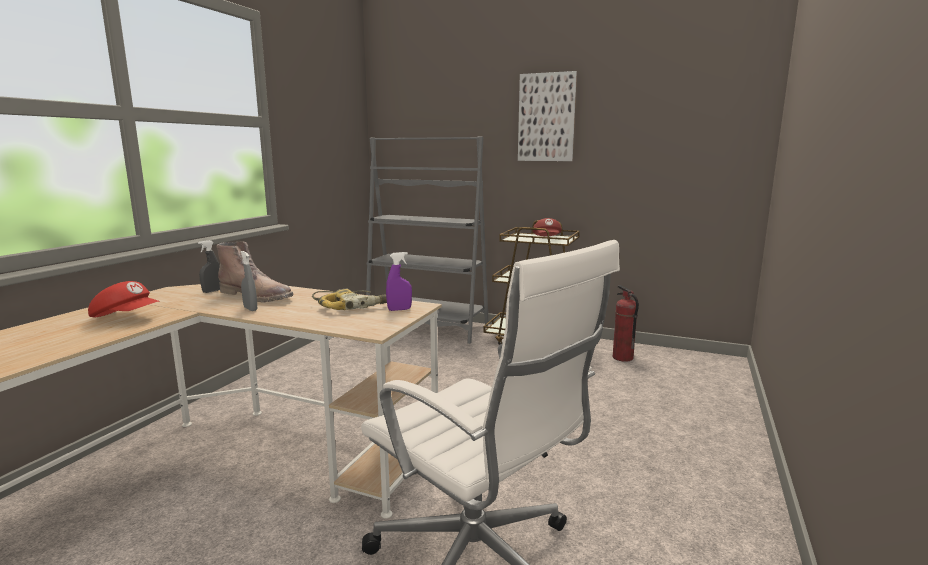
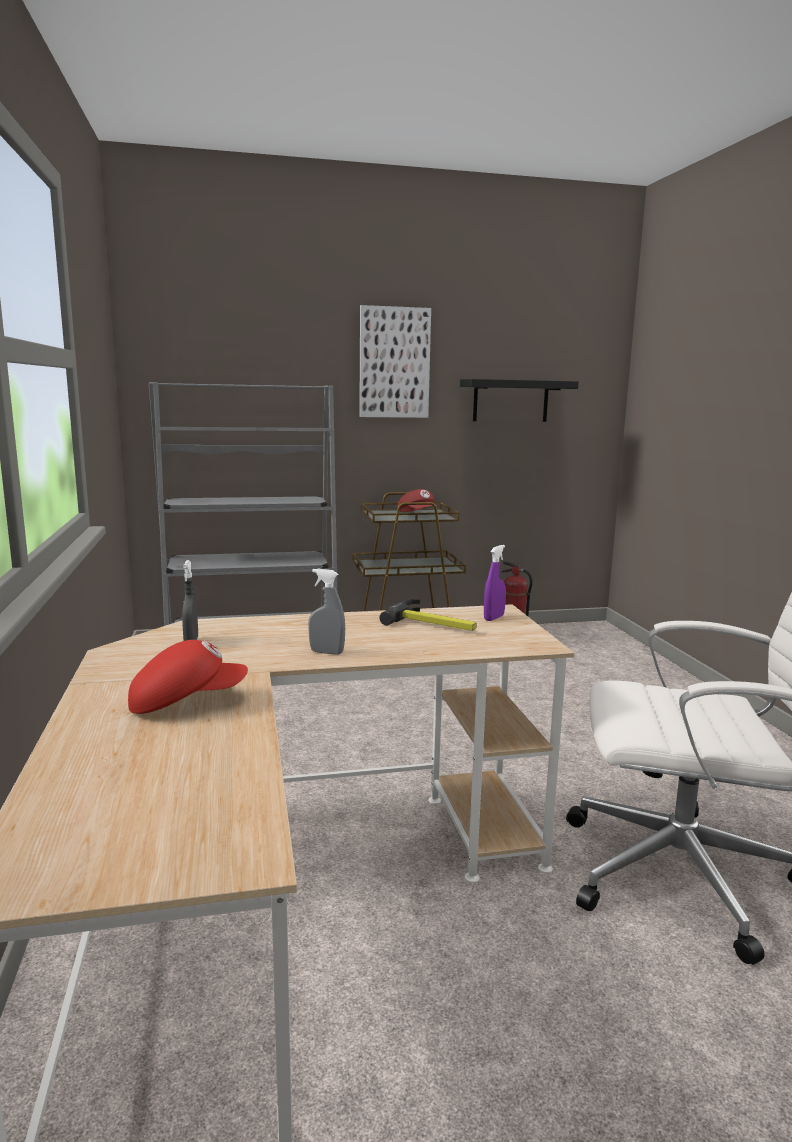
camera: 35 degrees left, 0 degrees up
brown boot [216,241,293,302] -> none
power drill [312,289,387,310] -> hammer [379,599,477,631]
none -> black shelf [460,379,579,422]

